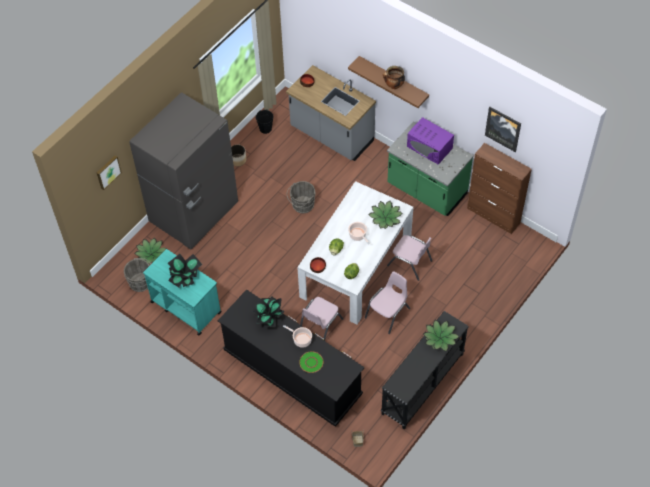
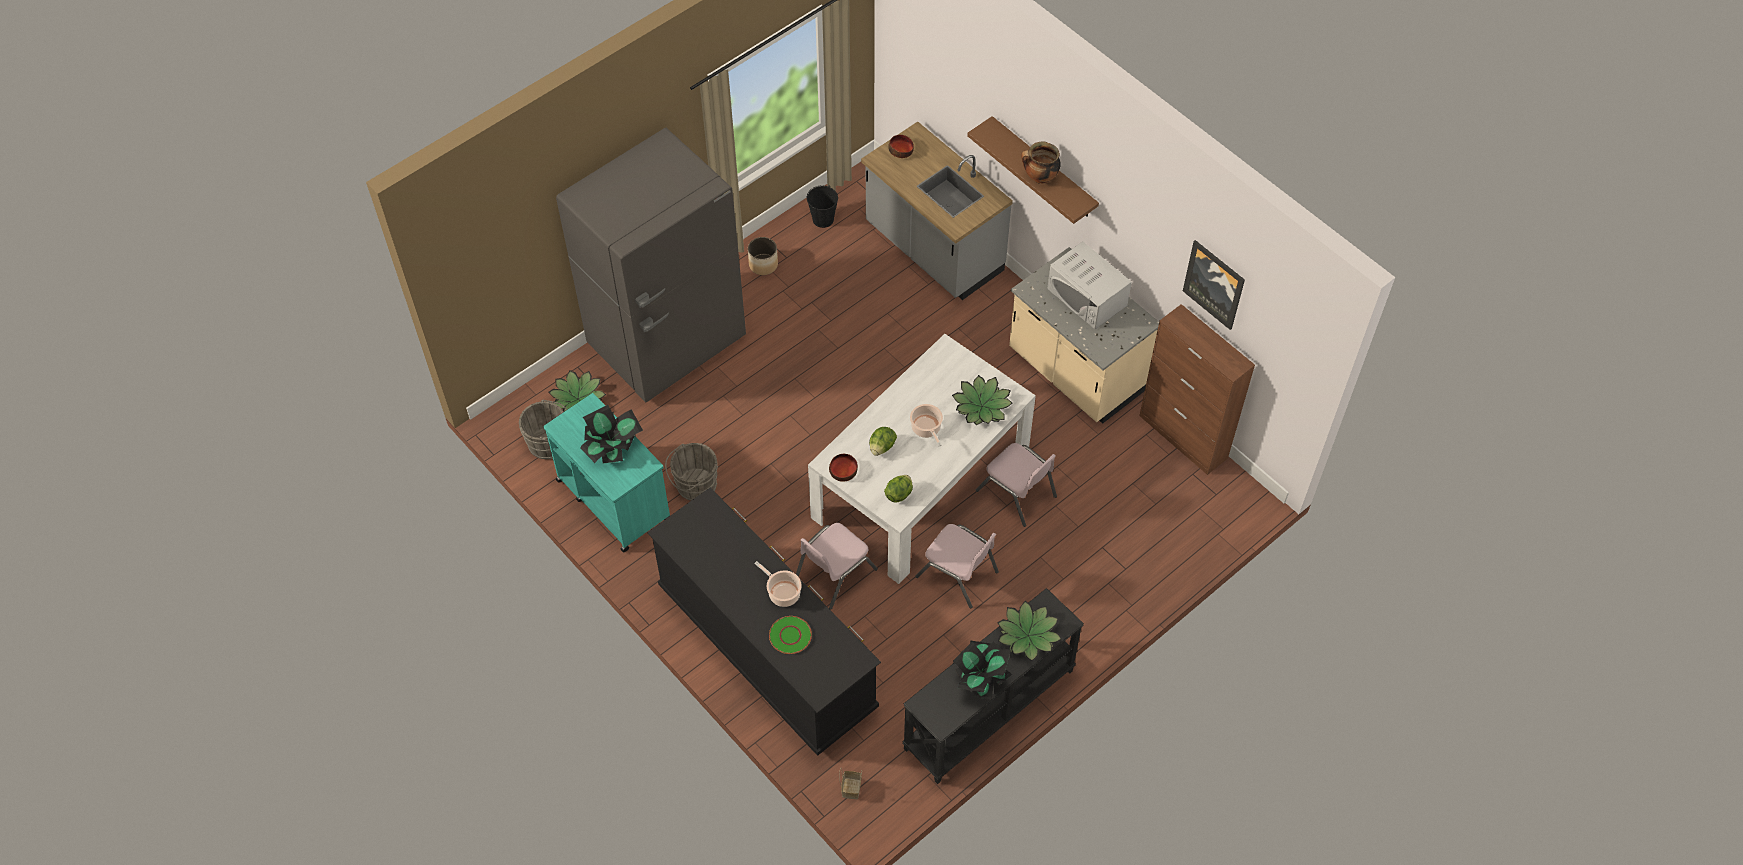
camera: 10 degrees right, 0 degrees up
picture [97,156,122,190] -> none
potted plant [252,297,285,327] -> potted plant moved to [953,641,1012,700]
grey bucket [287,181,315,213] -> grey bucket moved to [665,443,718,501]
pink chair [365,271,410,334] -> pink chair turned 75 degrees clockwise [915,524,999,608]
green counter [387,122,474,216] -> beige counter [1009,247,1159,424]
purple microwave [407,117,454,165] -> white microwave [1047,242,1132,329]

